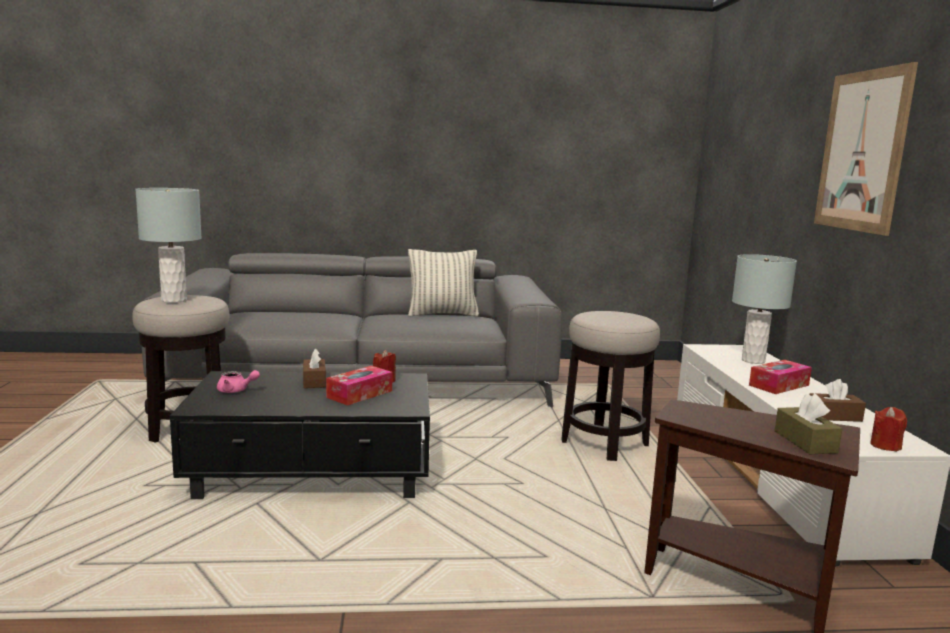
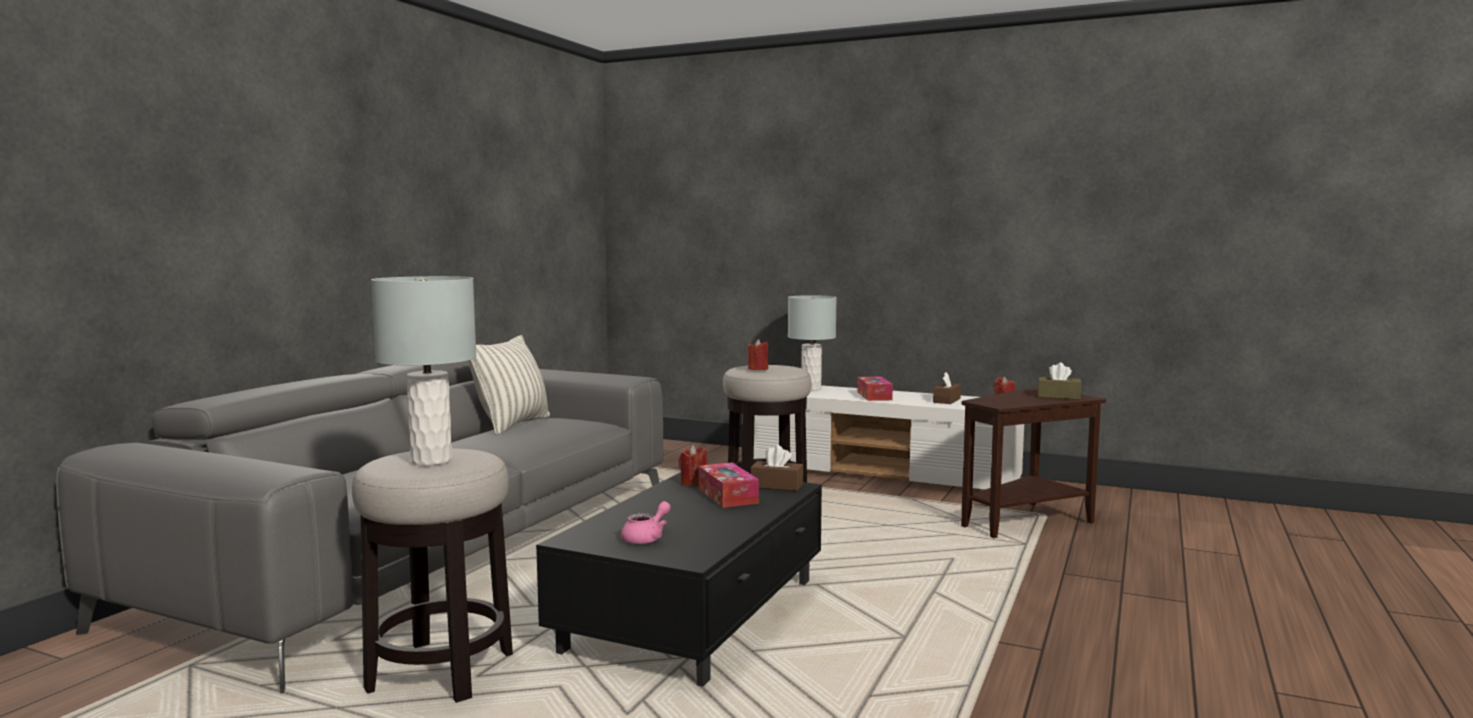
camera: 60 degrees left, 5 degrees down
brown tissue box [303,349,326,388] -> brown tissue box moved to [751,445,803,491]
picture [814,62,918,236] -> none
none -> red candle [748,339,768,370]

